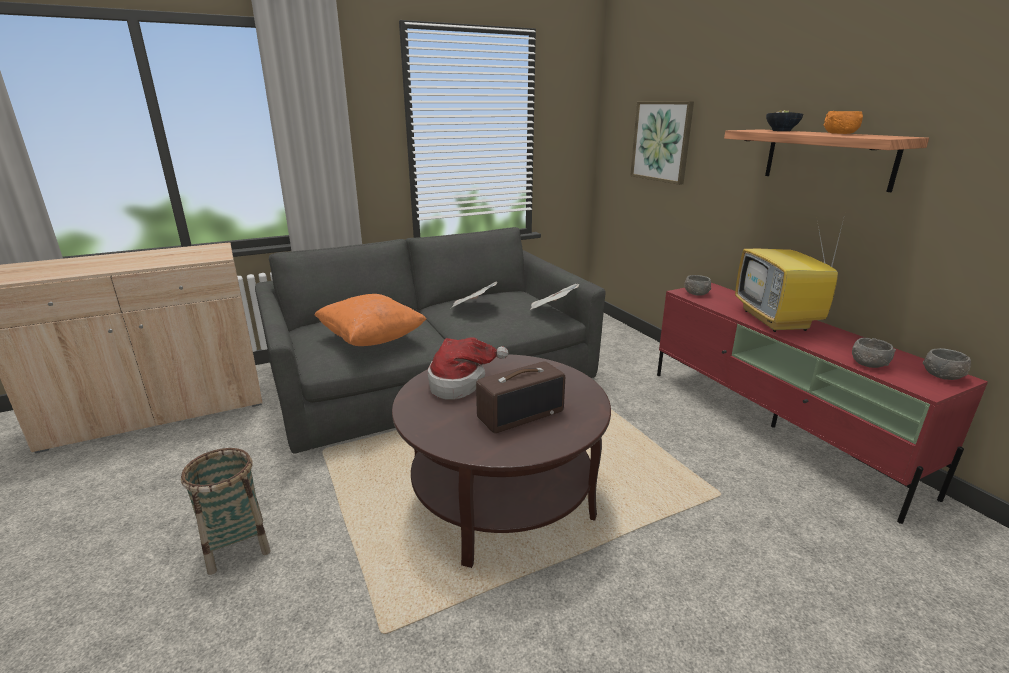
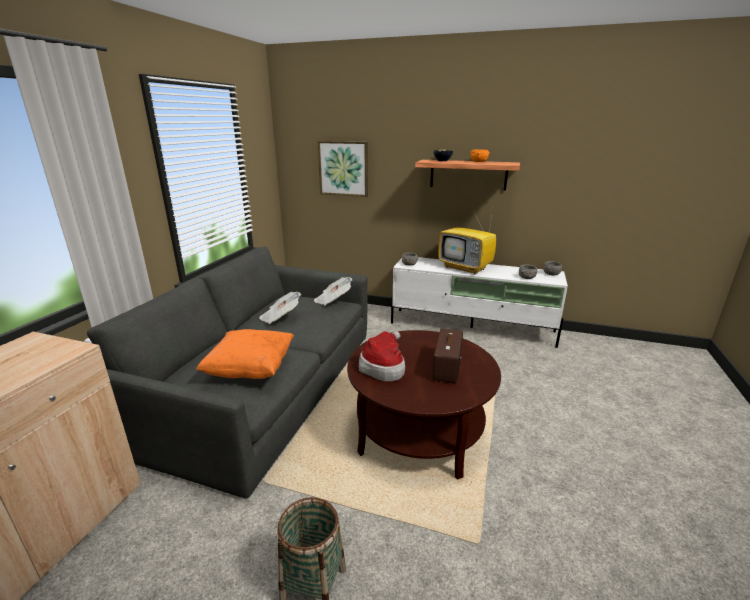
camera: 45 degrees left, 0 degrees up
red tv stand [657,283,988,524] -> white tv stand [391,257,568,348]

